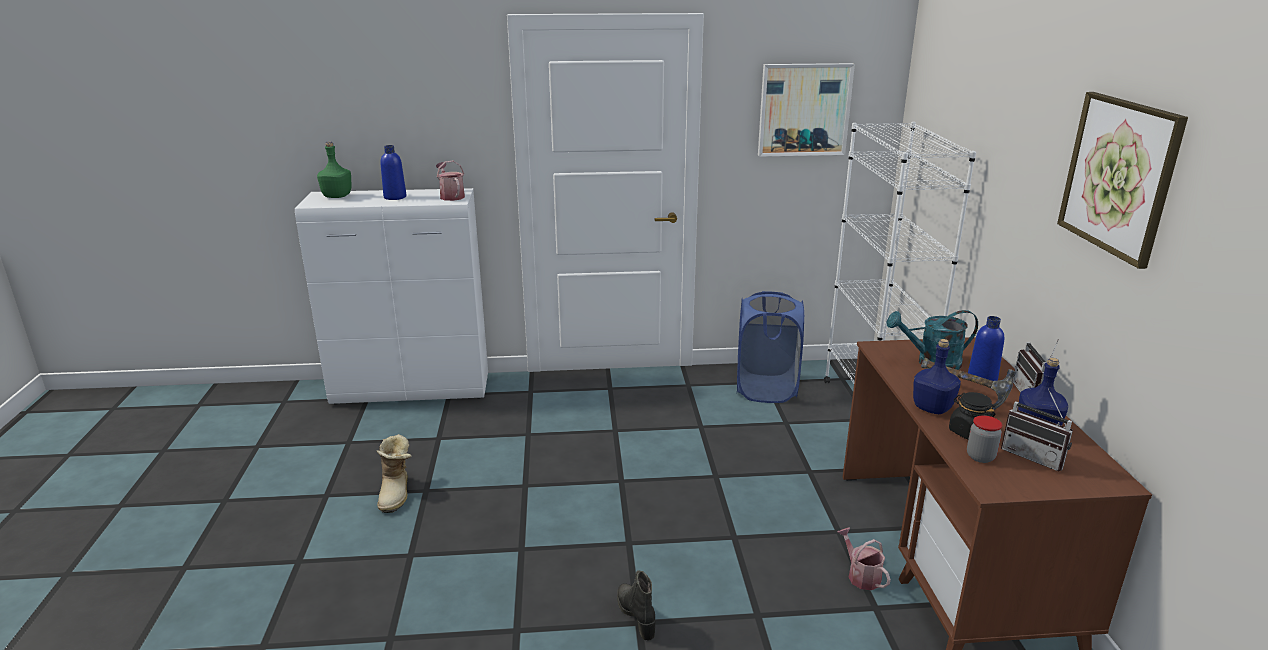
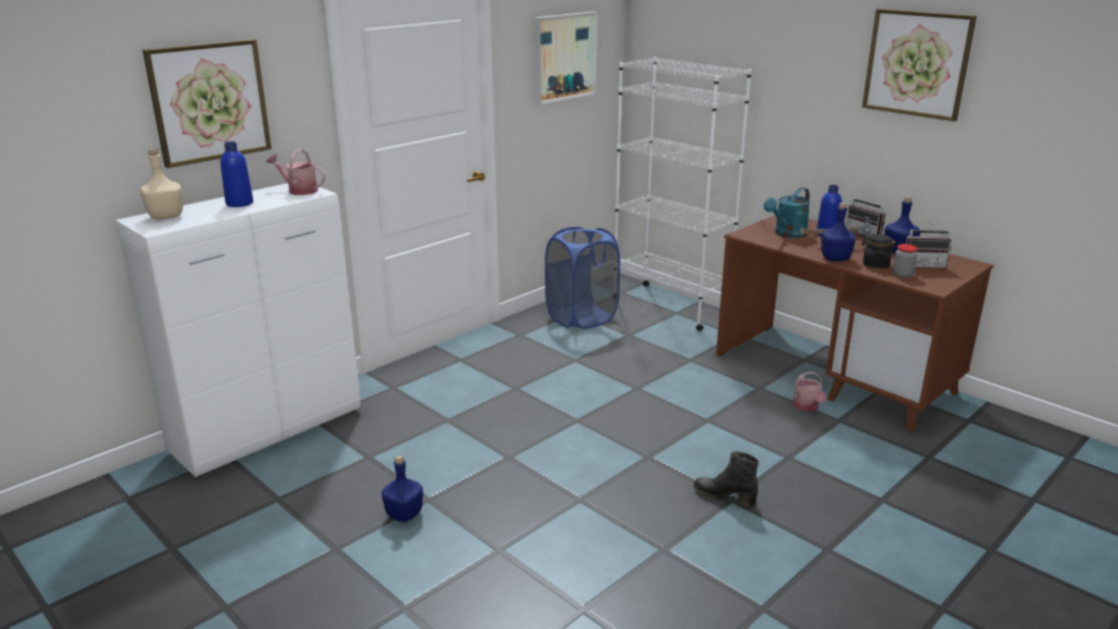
camera: 40 degrees left, 0 degrees up
green bottle [317,141,351,198] -> beige bottle [140,149,183,219]
boot [377,434,412,513] -> blue bottle [382,455,423,522]
watering can [837,528,891,590] -> watering can turned 120 degrees counterclockwise [793,372,827,411]
none -> picture [143,39,272,168]

